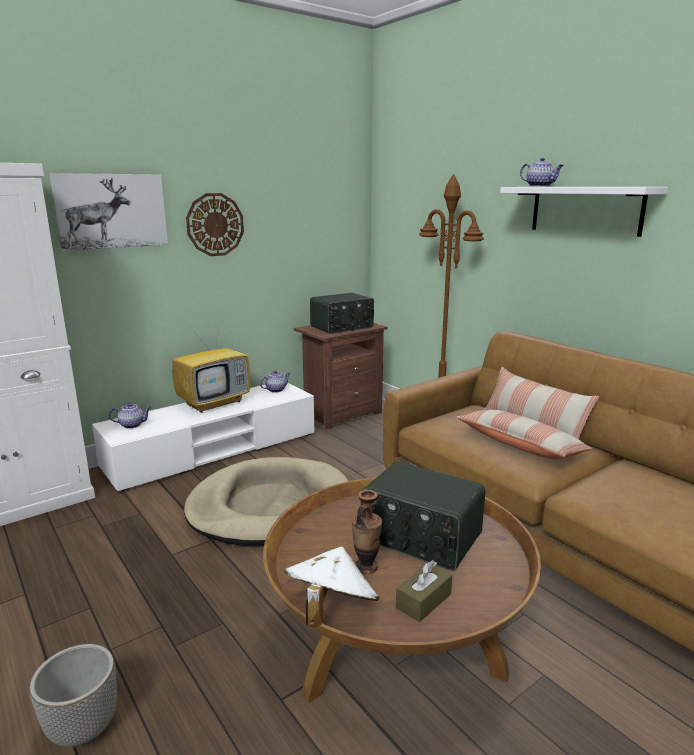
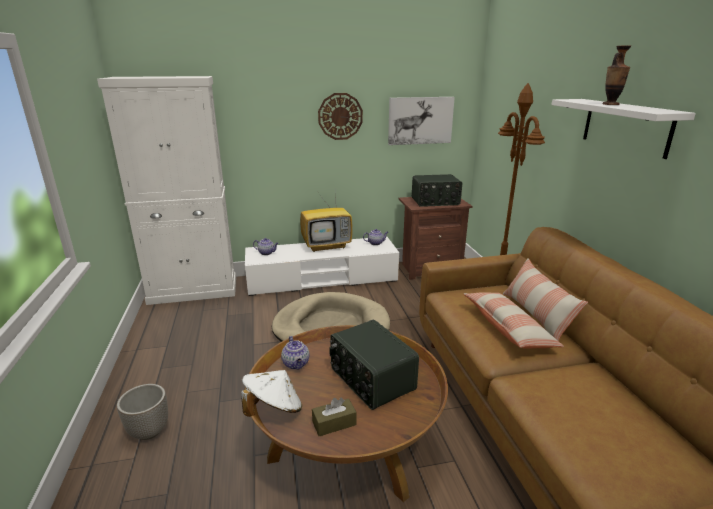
camera: 25 degrees right, 5 degrees up
picture [49,173,168,251] -> picture moved to [388,97,455,145]
vase [352,490,382,574] -> vase moved to [602,45,631,105]
teapot [520,158,564,186] -> teapot moved to [281,336,310,370]

